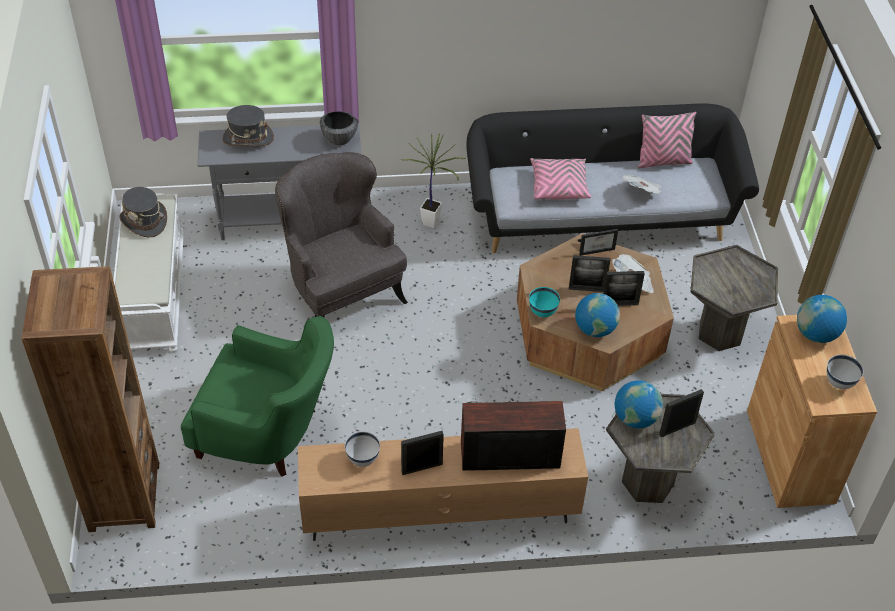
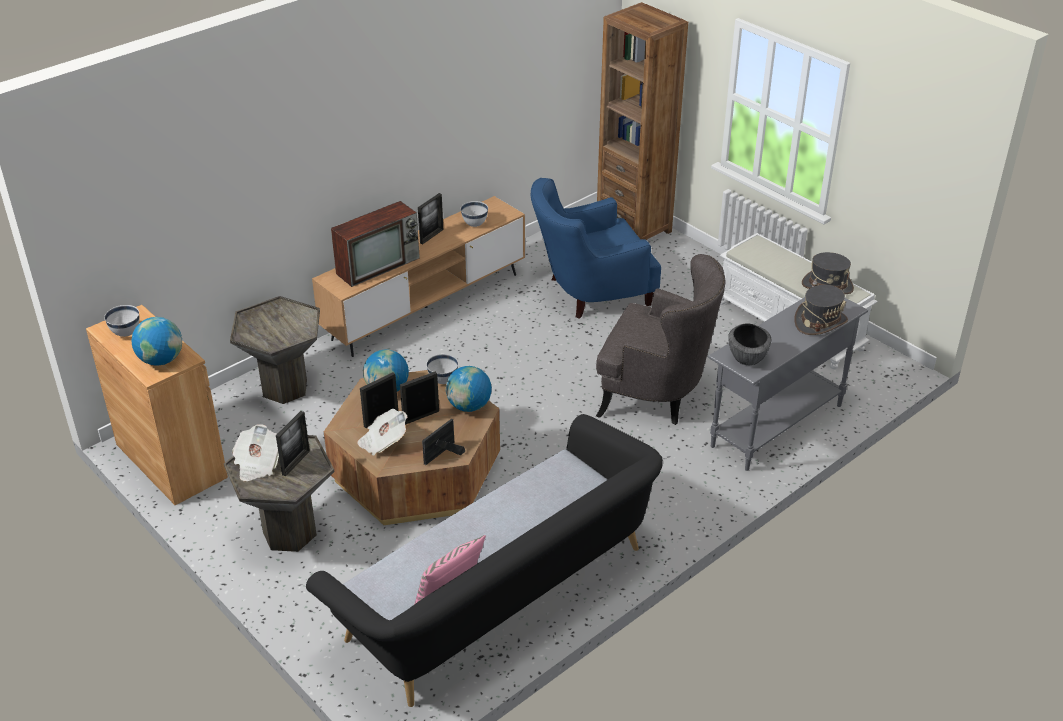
camera: 145 degrees right, 10 degrees down
green armchair [181,316,334,477] -> blue armchair [531,178,661,319]
potted plant [401,133,465,228] -> none
turquoise bowl [529,287,560,317] -> white bowl [426,354,458,384]
pink pillow [530,158,591,199] -> none
globe [615,380,663,428] -> globe moved to [446,366,492,412]
newspaper [623,175,661,194] -> newspaper moved to [232,424,279,481]
picture frame [659,389,704,437] -> picture frame moved to [276,411,310,476]

